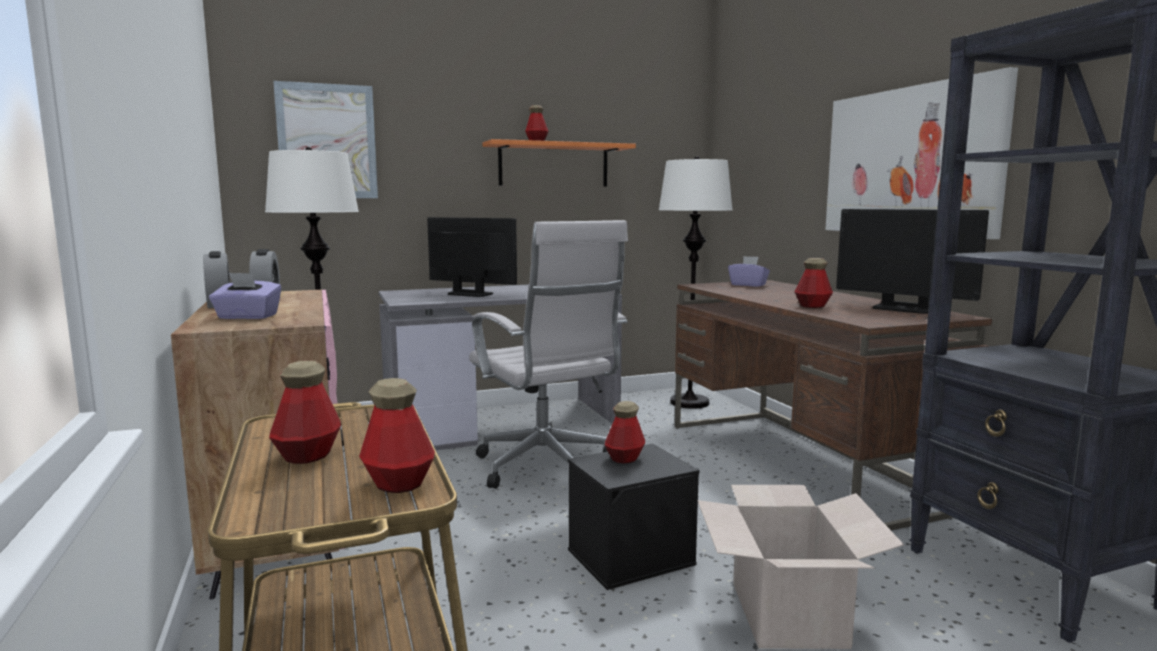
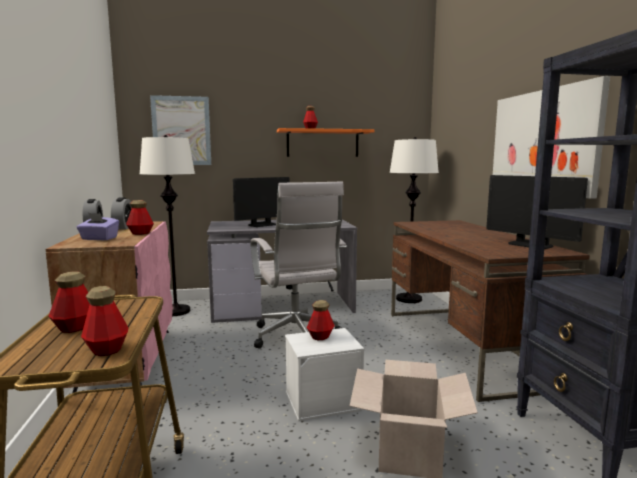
camera: 10 degrees right, 0 degrees up
monitor [427,217,517,297] -> monitor turned 105 degrees clockwise [233,177,290,227]
black storage box [568,443,700,590] -> white storage box [285,328,364,421]
purple tissue box [728,256,770,287] -> none
bottle [795,258,833,308] -> bottle moved to [126,200,154,235]

